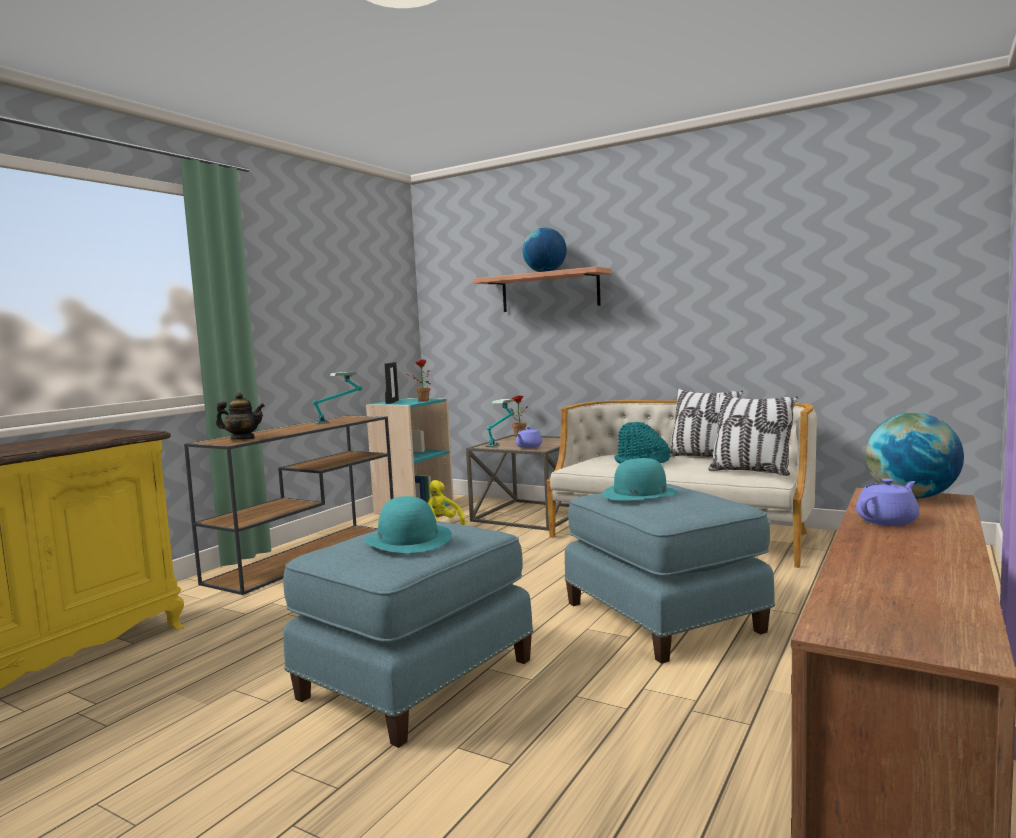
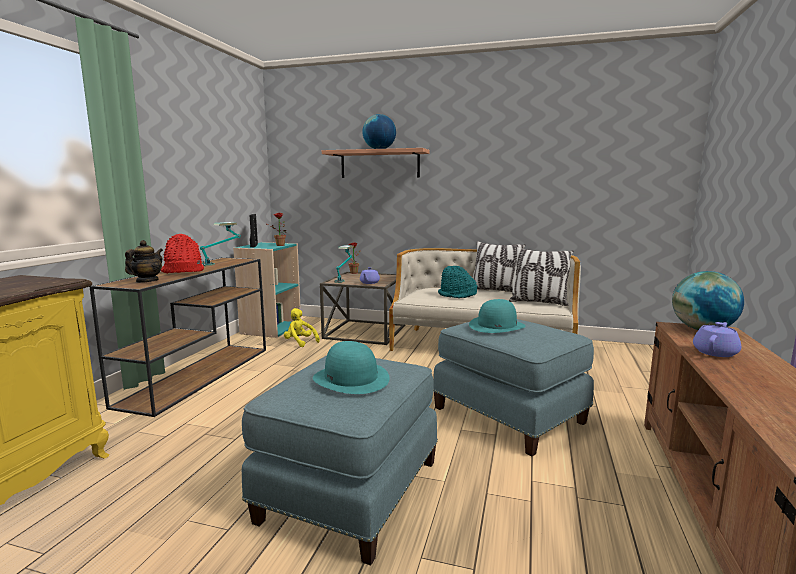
camera: 15 degrees left, 5 degrees up
teapot [216,392,265,440] -> teapot turned 60 degrees counterclockwise [125,240,163,283]
none -> red hat [161,234,204,273]

